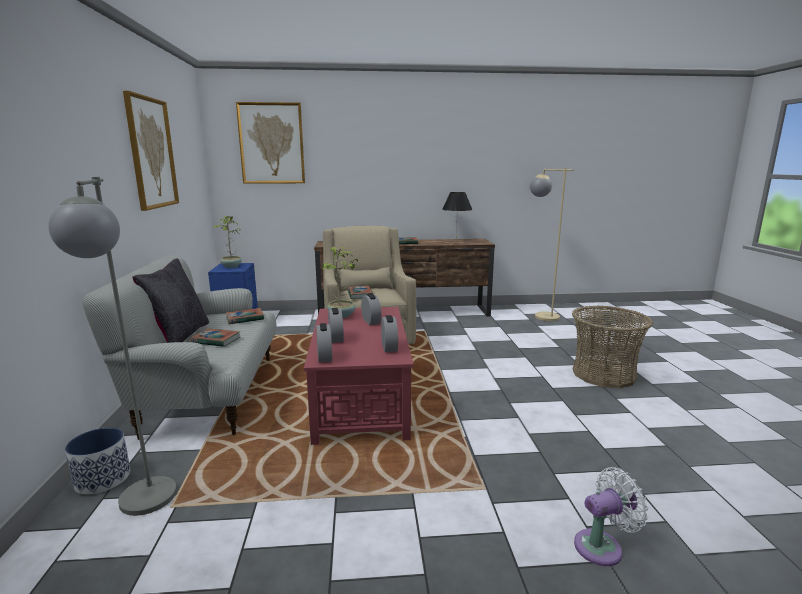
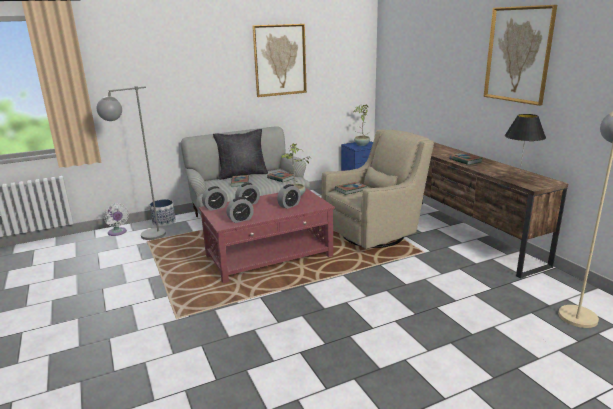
camera: 70 degrees right, 5 degrees up
picture [236,102,305,184] -> picture moved to [484,5,557,106]
basket [572,306,653,388] -> none
white fan [574,467,648,566] -> white fan moved to [103,203,129,236]

